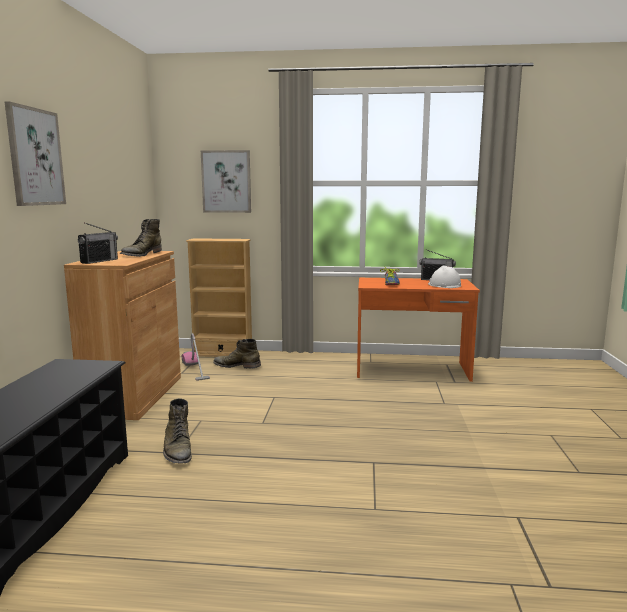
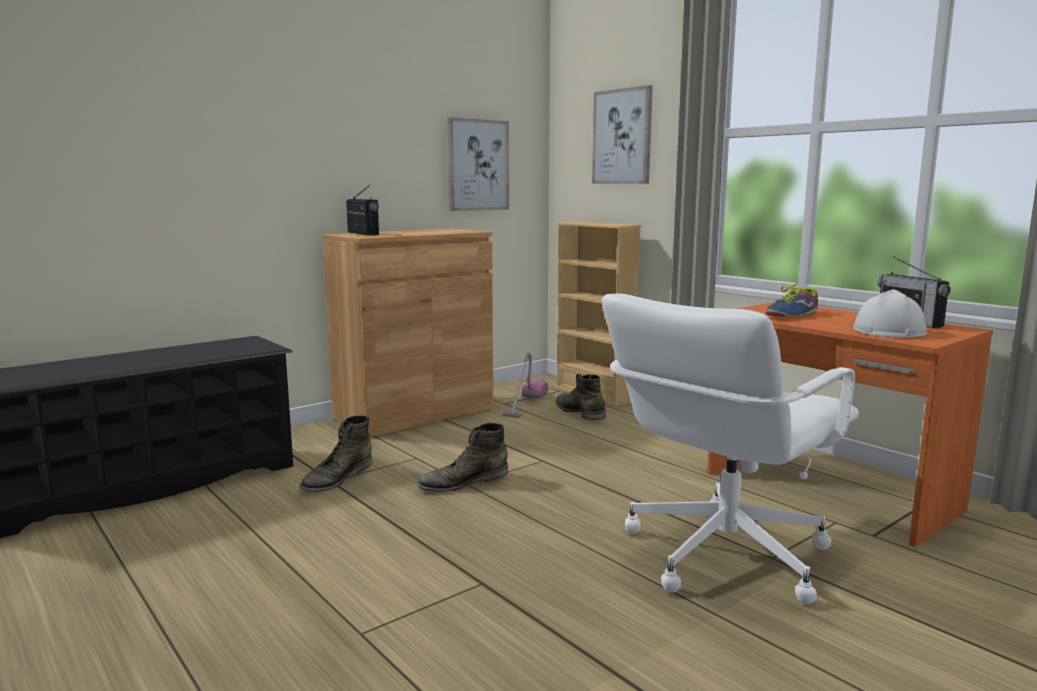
camera: 45 degrees right, 0 degrees up
picture [5,101,66,206] -> picture moved to [448,117,509,211]
radio [78,223,118,264] -> radio turned 105 degrees counterclockwise [346,185,379,235]
green boot [120,219,162,257] -> green boot moved to [417,423,508,492]
none -> white office chair [602,294,859,604]

